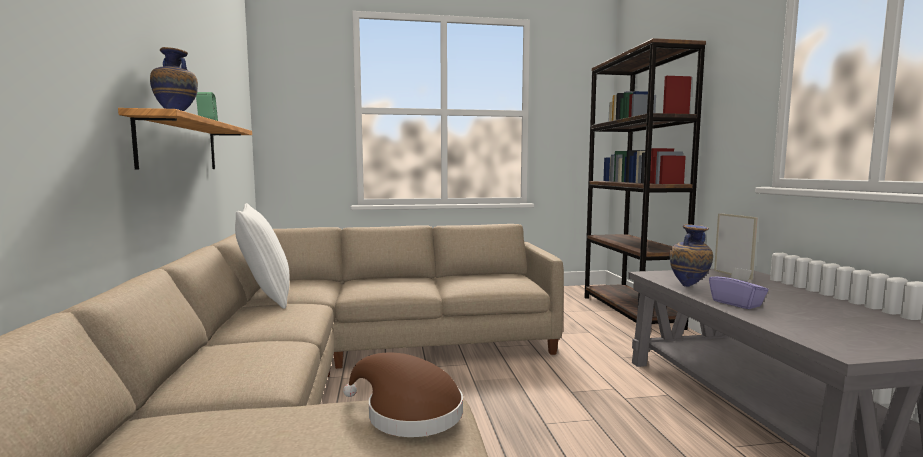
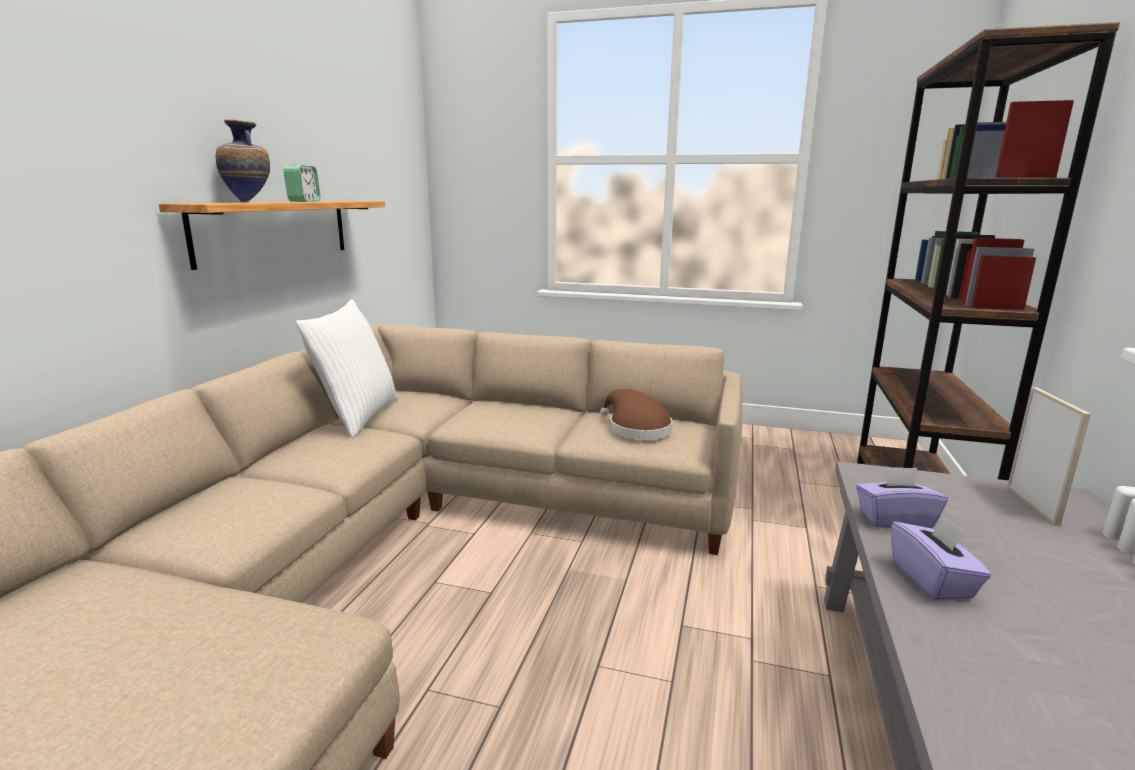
camera: 25 degrees right, 10 degrees up
brown hat [343,352,463,437] -> brown hat moved to [600,389,672,440]
vase [670,224,713,287] -> purple tissue box [856,466,948,528]

